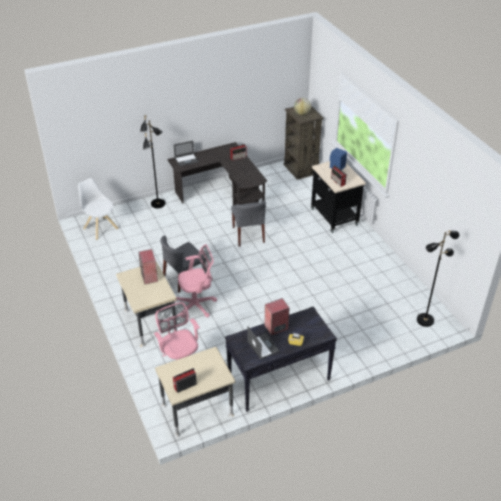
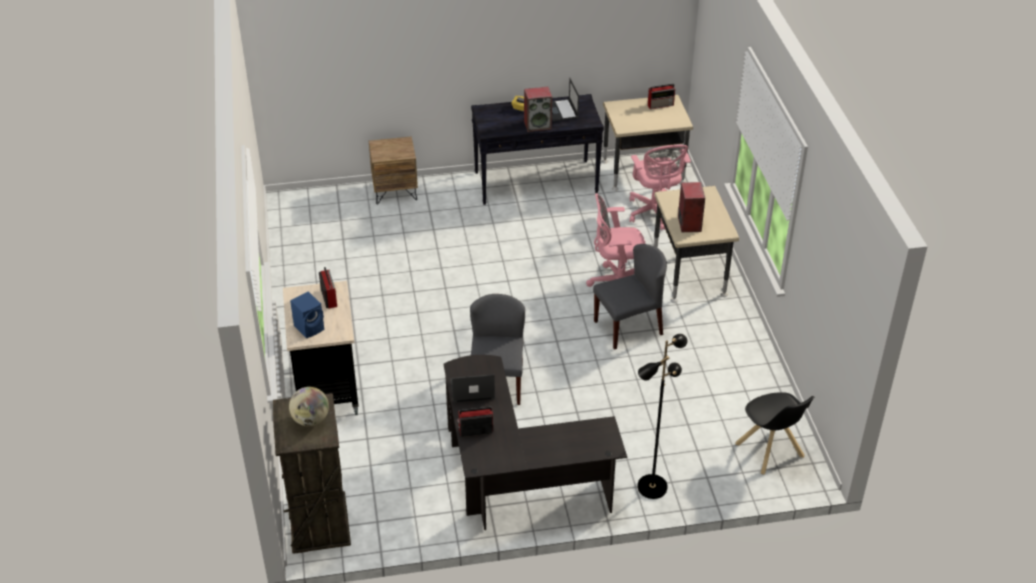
camera: 165 degrees left, 0 degrees up
white chair [78,178,119,240] -> black chair [735,392,815,475]
laptop [174,141,199,166] -> laptop moved to [450,374,495,403]
black floor lamp [417,230,459,327] -> none
none -> brown nightstand [369,137,418,204]

